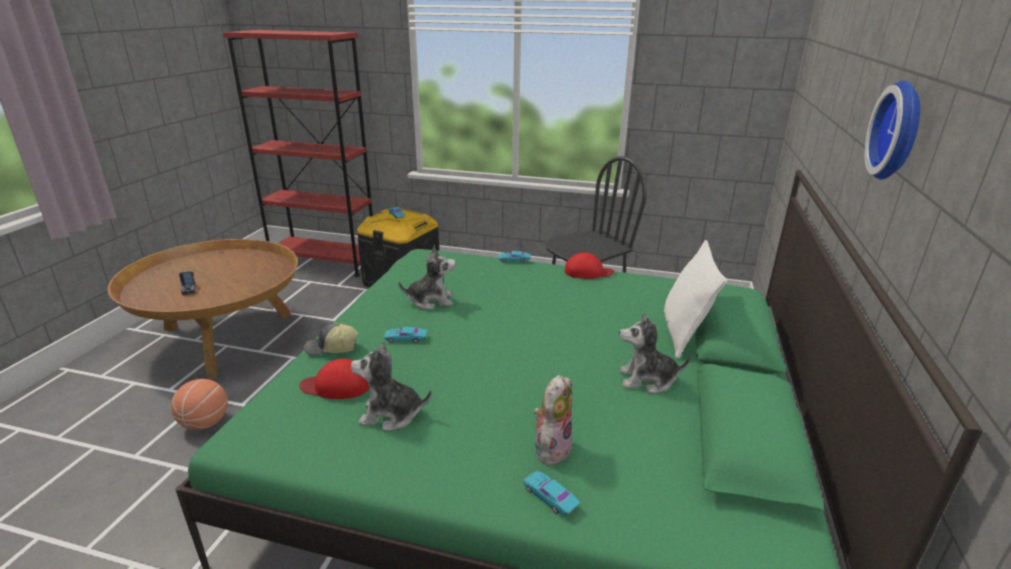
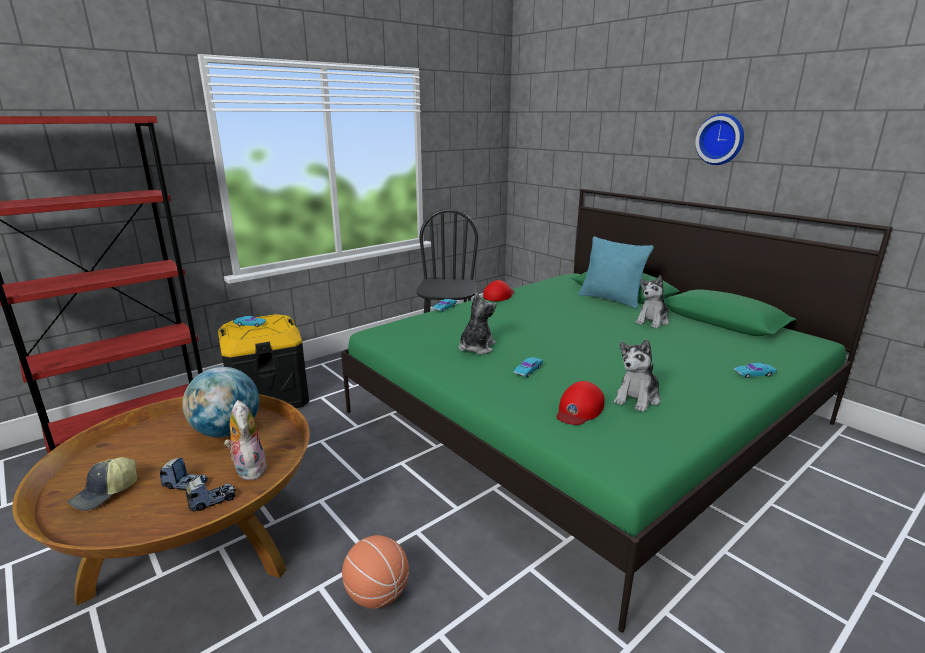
camera: 55 degrees left, 5 degrees down
cap [304,323,359,355] -> cap moved to [67,457,137,511]
plush toy [534,375,572,466] -> plush toy moved to [224,400,267,480]
white pillow [664,240,727,359] -> turquoise pillow [578,236,654,309]
none -> globe [182,367,259,437]
none -> toy truck [186,475,236,512]

